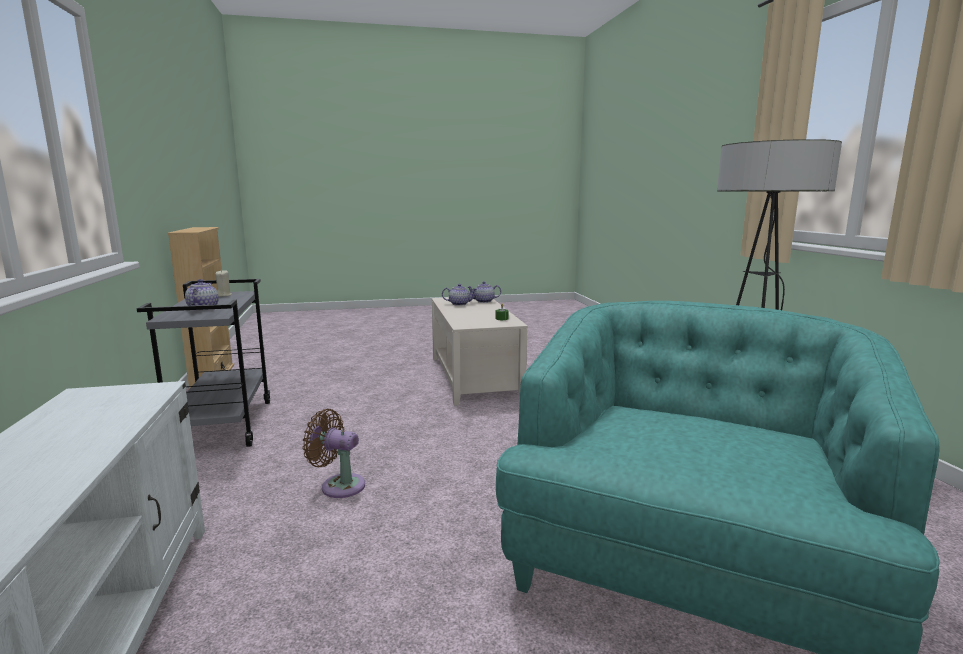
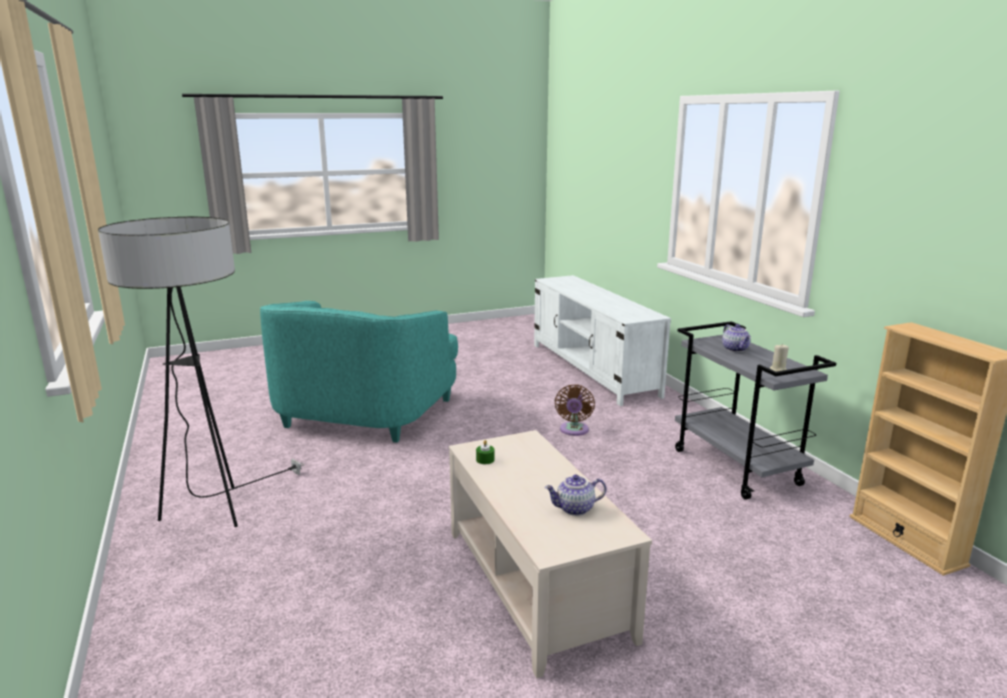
camera: 170 degrees right, 5 degrees up
brown fan [303,409,365,498] -> brown fan turned 90 degrees clockwise [555,384,595,436]
teapot [467,281,501,303] -> none

